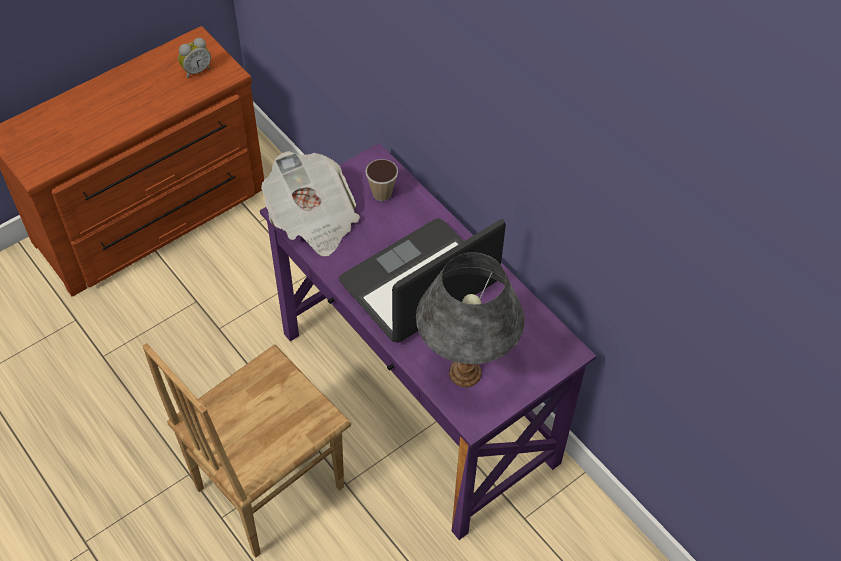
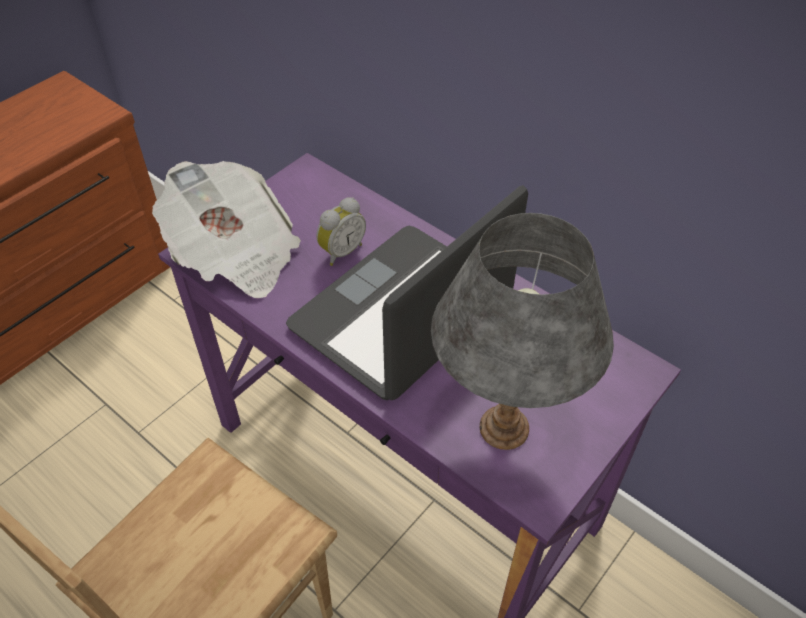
camera: 10 degrees left, 5 degrees down
alarm clock [178,38,211,79] -> alarm clock moved to [316,197,366,266]
cup [365,159,398,201] -> none

